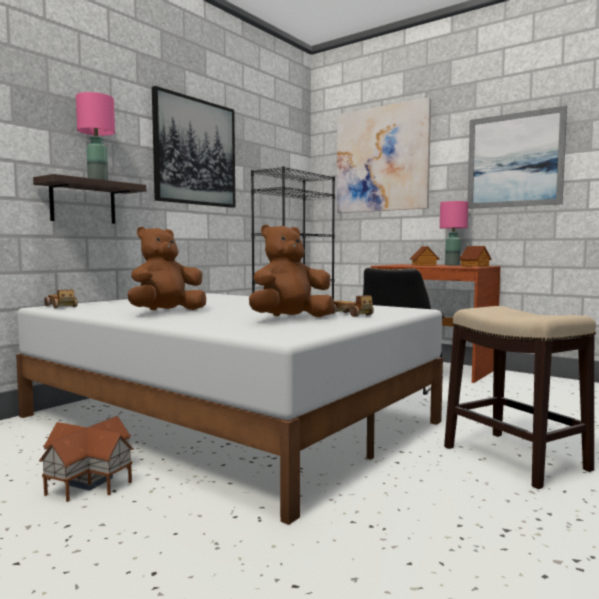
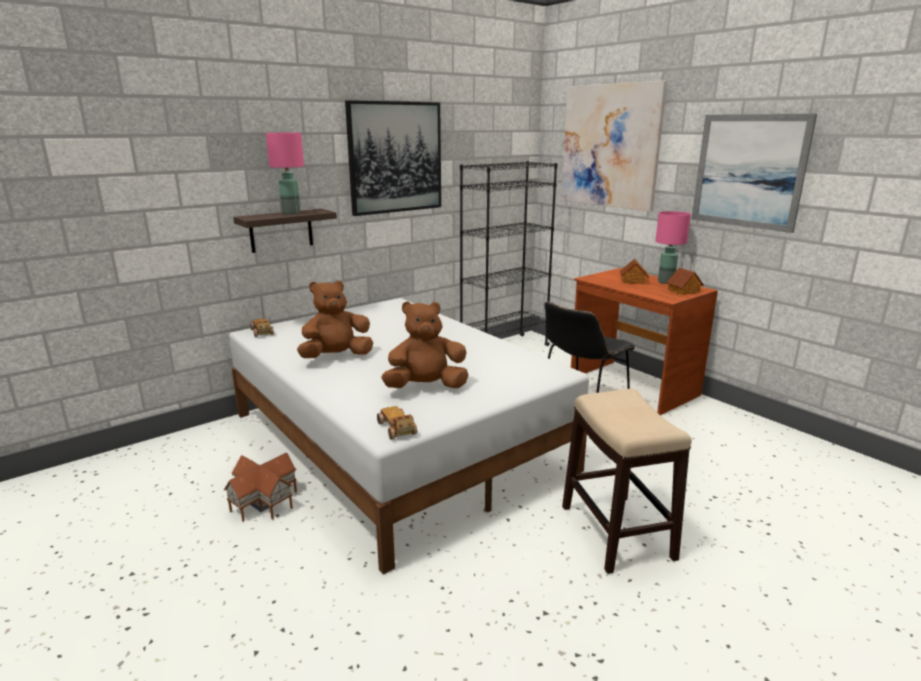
camera: 15 degrees right, 15 degrees up
toy car [331,295,374,317] -> toy car moved to [377,406,417,440]

